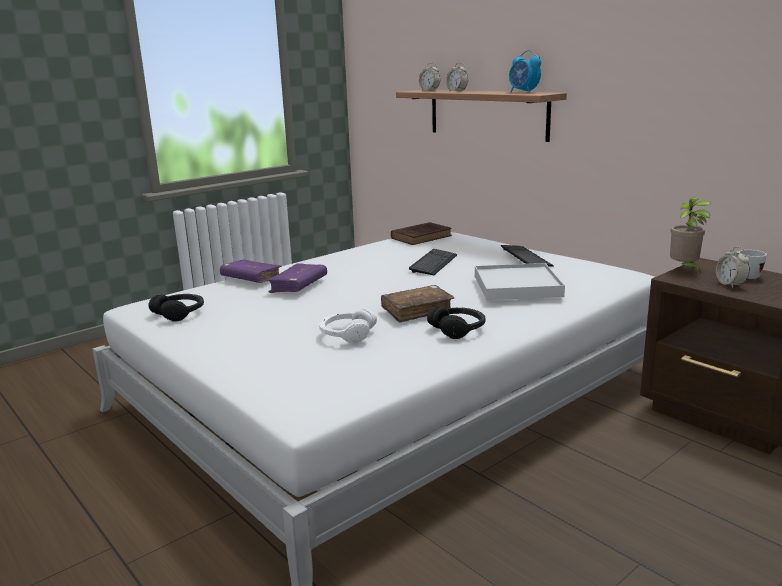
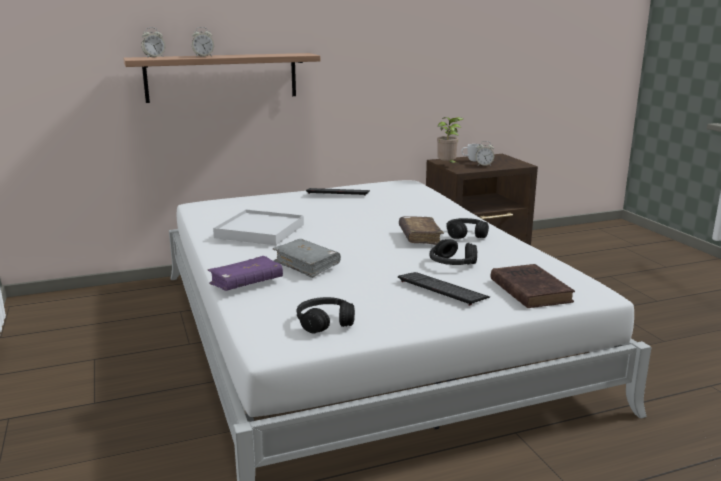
camera: 70 degrees left, 0 degrees up
purple book [266,263,327,293] -> grey book [273,239,341,278]
white headphones [319,309,377,344] -> black headphones [429,239,478,265]
brown book [391,222,452,245] -> brown book moved to [491,264,575,308]
keyboard [409,249,457,275] -> keyboard moved to [398,272,490,306]
white tray [475,263,565,300] -> white tray moved to [213,209,304,245]
alarm clock [509,50,541,93] -> none

